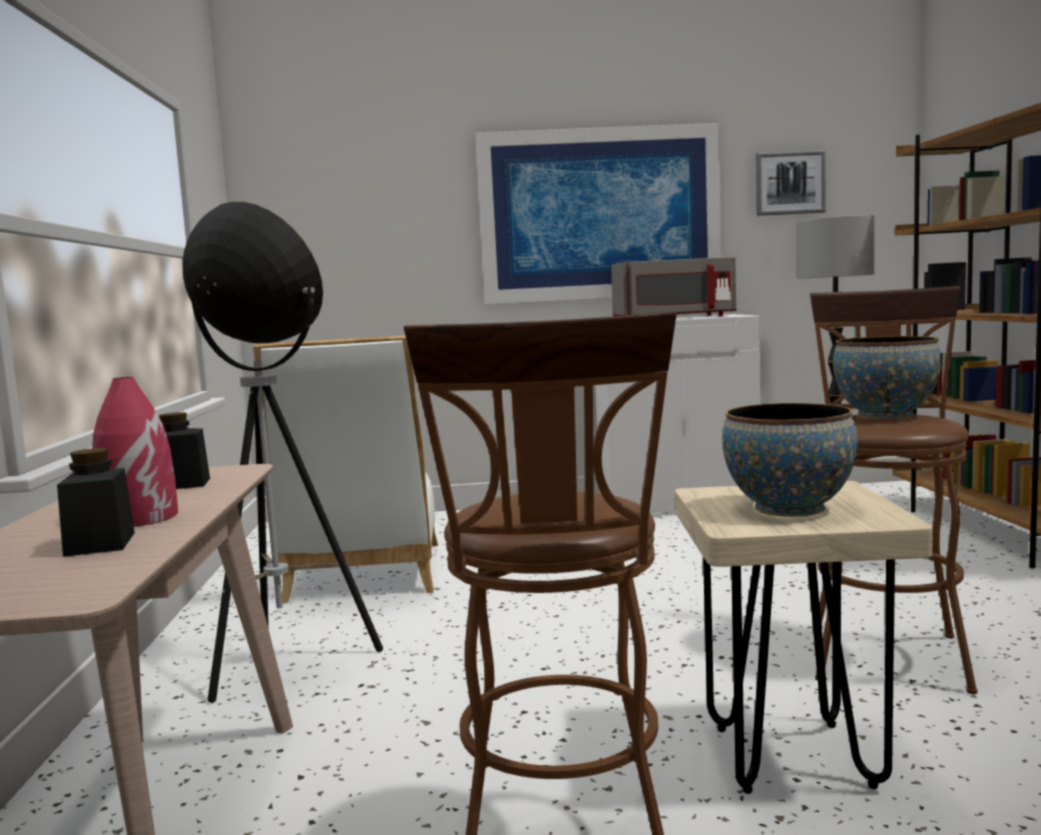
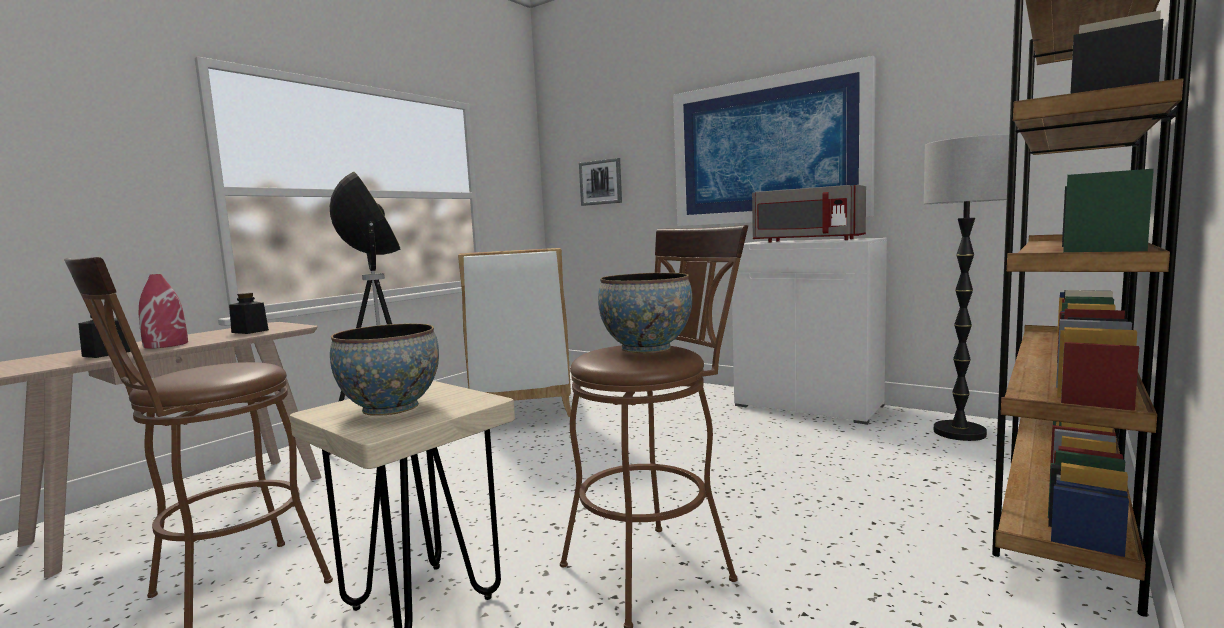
camera: 40 degrees right, 0 degrees up
white chair [253,336,438,604] -> white chair turned 45 degrees counterclockwise [458,248,571,417]
picture [756,150,826,216] -> picture moved to [579,158,622,206]

